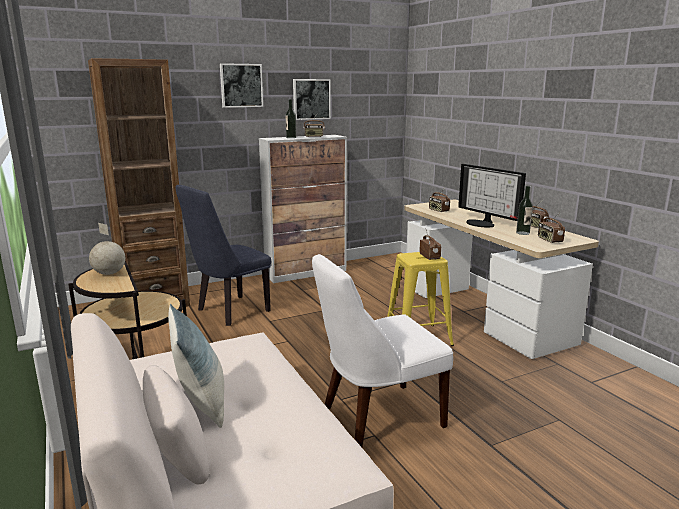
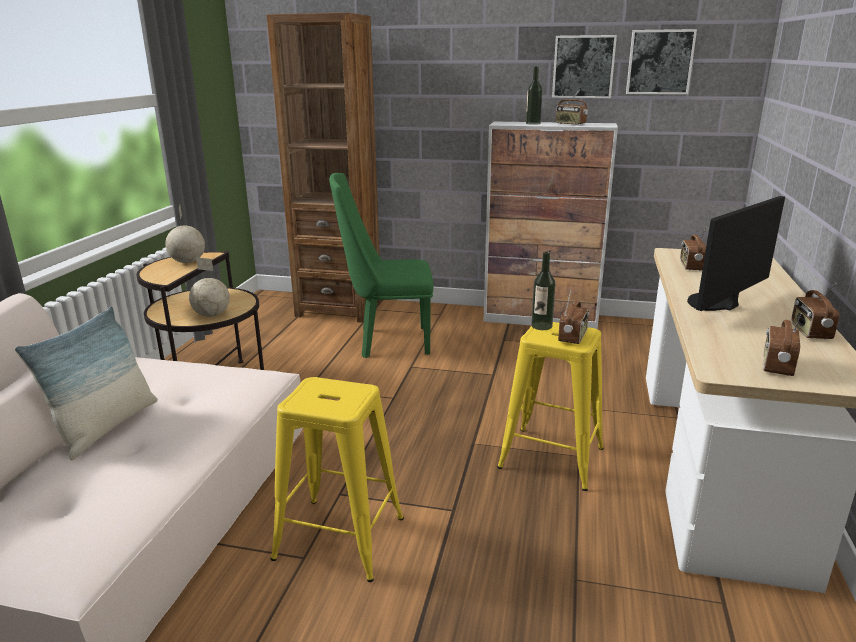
camera: 40 degrees right, 5 degrees up
blue chair [176,185,271,326] -> green chair [329,173,433,358]
picture [220,63,263,108] -> picture moved to [626,29,697,94]
white chair [312,254,453,447] -> yellow stool [270,377,404,582]
monitor [458,164,526,227] -> monitor turned 45 degrees clockwise [687,196,785,311]
bottle [516,186,533,235] -> bottle moved to [531,252,555,330]
none -> globe [189,257,230,317]

